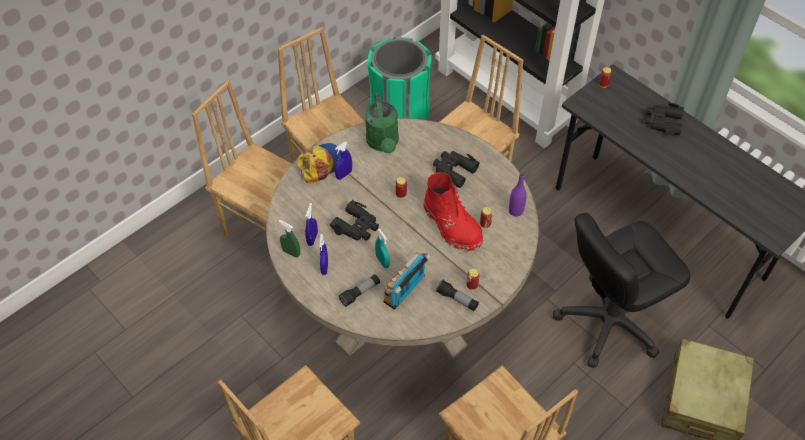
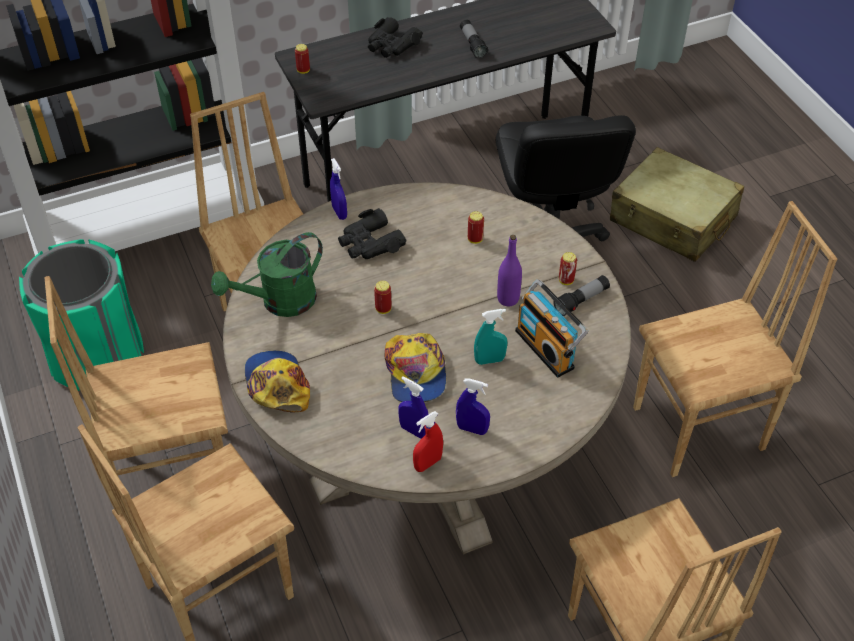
camera: 70 degrees left, 5 degrees down
green spray bottle [279,220,300,258] -> red spray bottle [413,411,443,472]
black binoculars [330,200,379,240] -> cap [385,333,446,402]
blue spray bottle [335,142,352,180] -> blue spray bottle moved to [330,158,347,220]
flashlight [339,274,380,307] -> flashlight moved to [460,20,488,58]
green watering can [365,92,399,153] -> green watering can turned 135 degrees clockwise [211,232,323,317]
red boot [423,172,483,252] -> none
purple bottle [509,173,527,217] -> purple bottle moved to [497,235,522,306]

